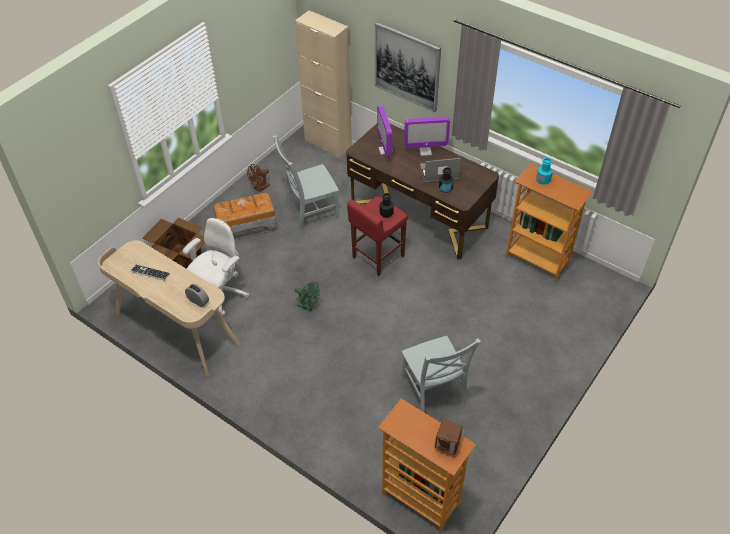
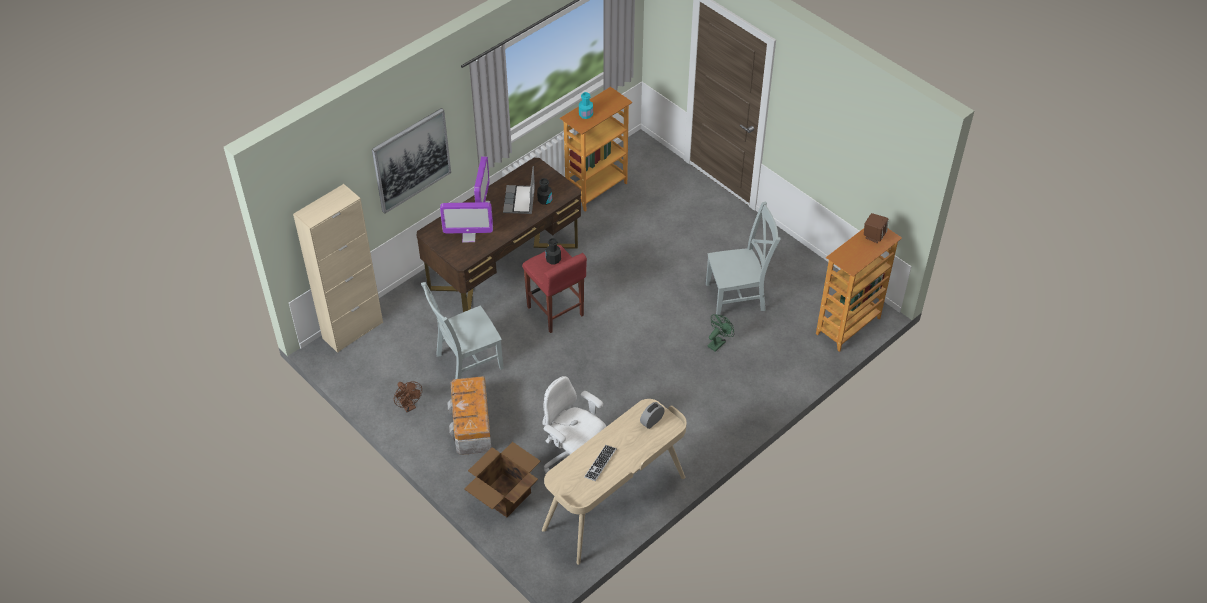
camera: 80 degrees left, 0 degrees up
grey chair [273,135,340,231] -> grey chair turned 75 degrees clockwise [421,282,504,379]
green fan [295,281,320,312] -> green fan moved to [708,314,734,352]

